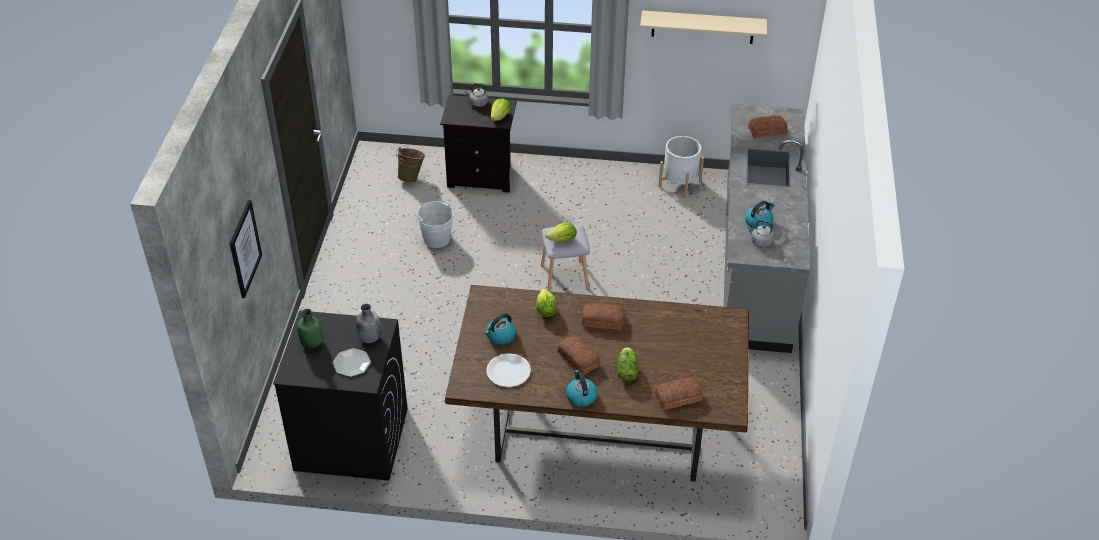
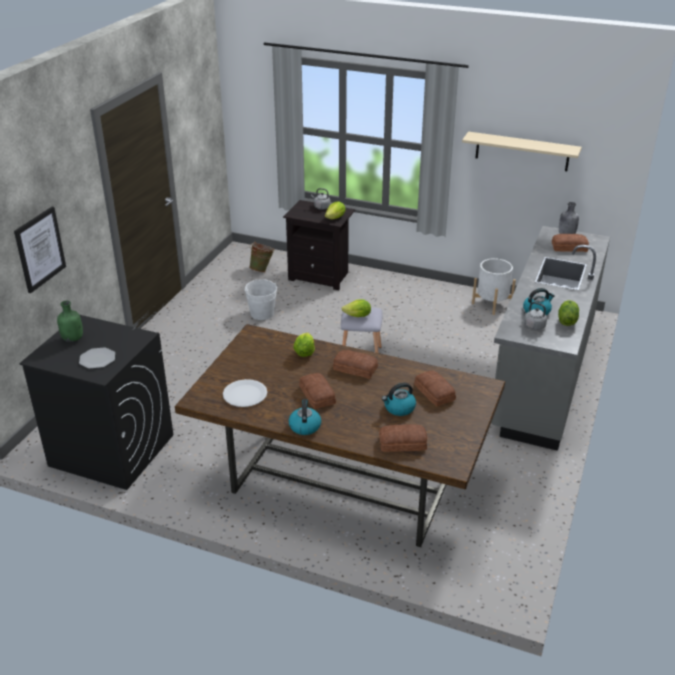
camera: 15 degrees right, 10 degrees down
grey bottle [356,304,381,343] -> grey bottle moved to [559,202,579,234]
kettle [485,313,516,345] -> kettle moved to [382,383,416,416]
lettuce [616,347,639,381] -> lettuce moved to [558,300,579,326]
none -> bread [414,370,456,406]

